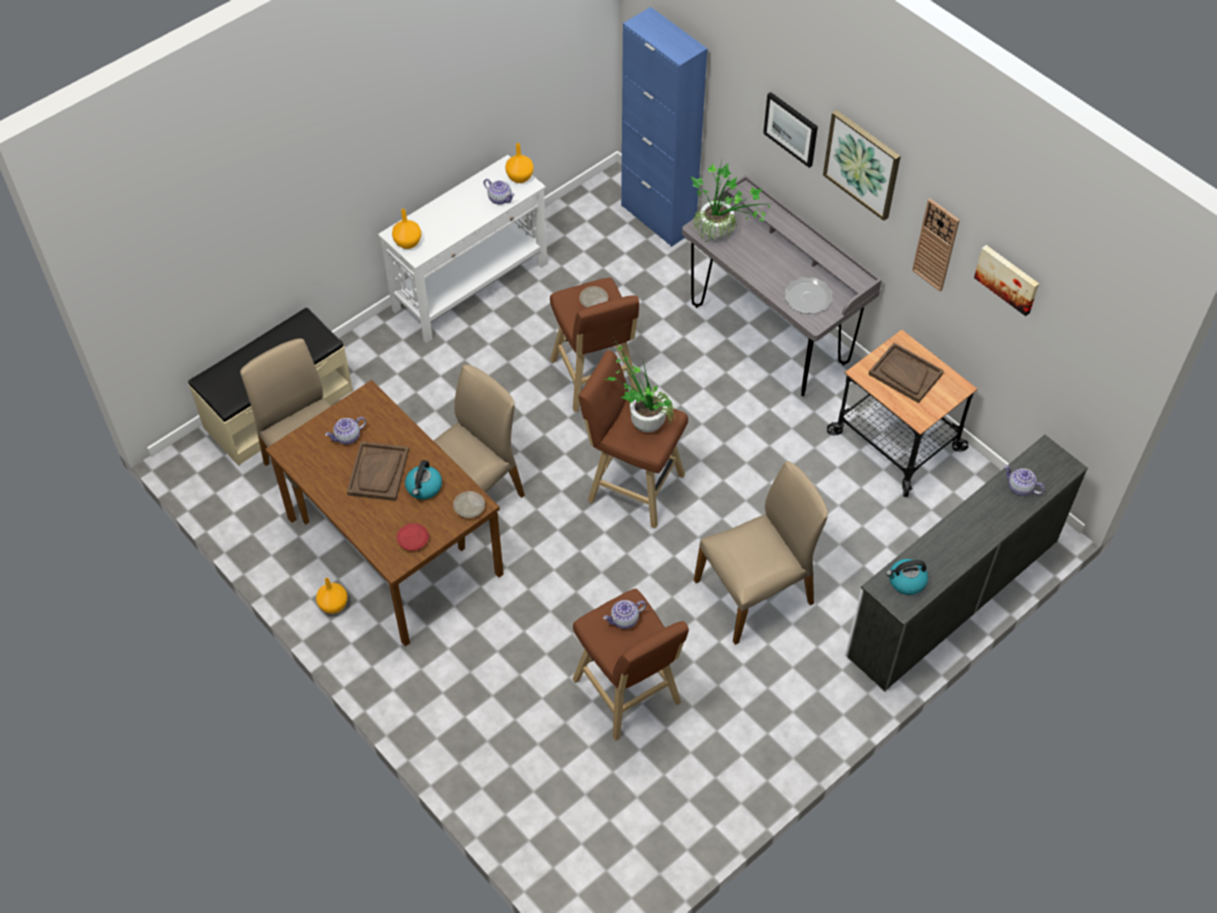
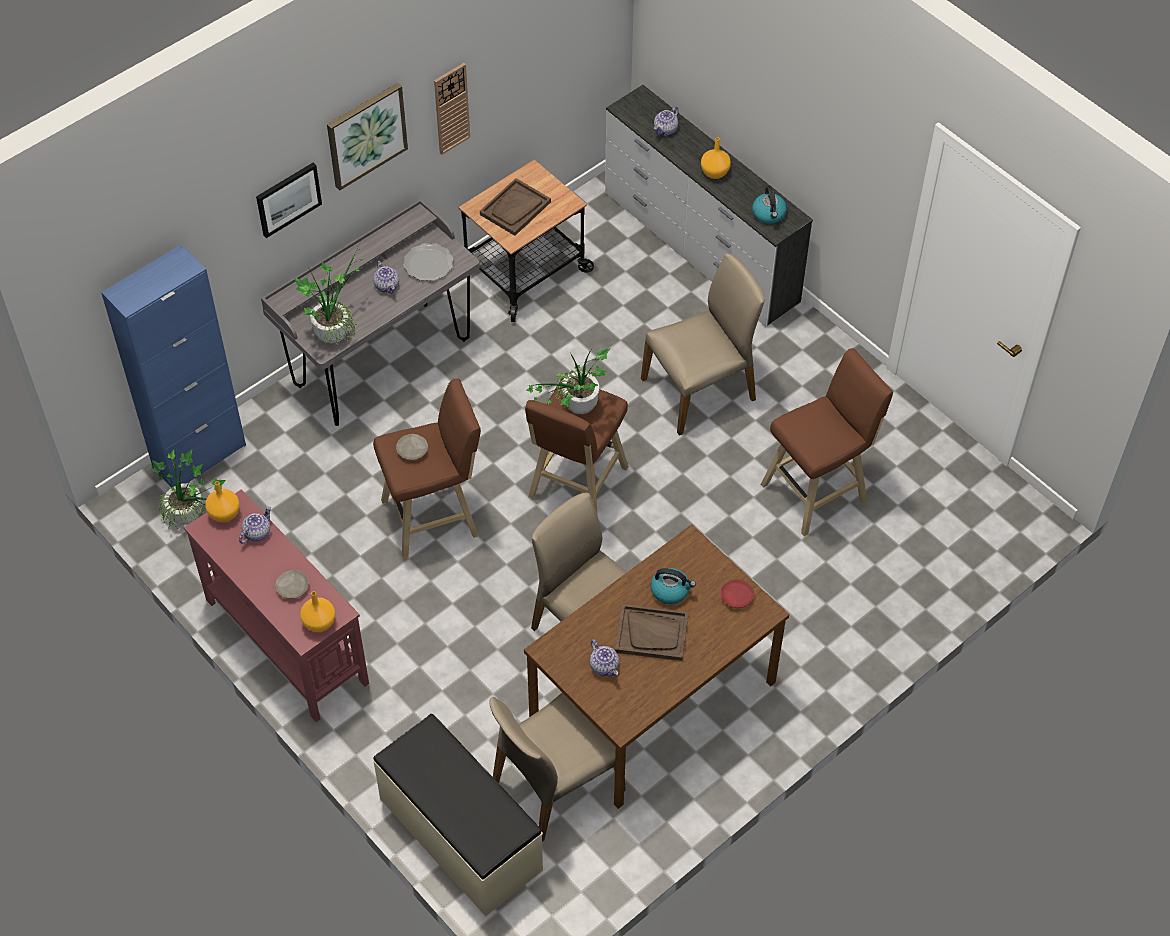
camera: 90 degrees left, 0 degrees up
orange vase [316,578,348,614] -> orange vase moved to [701,137,731,179]
white console table [378,155,547,343] -> red console table [184,490,369,722]
beige plate [453,491,485,518] -> beige plate moved to [275,570,309,599]
teapot [603,600,646,629] -> teapot moved to [373,261,399,294]
beige chair [694,461,828,645] -> beige chair turned 90 degrees clockwise [641,253,765,435]
picture [974,245,1039,316] -> none
none -> potted plant [152,449,226,529]

